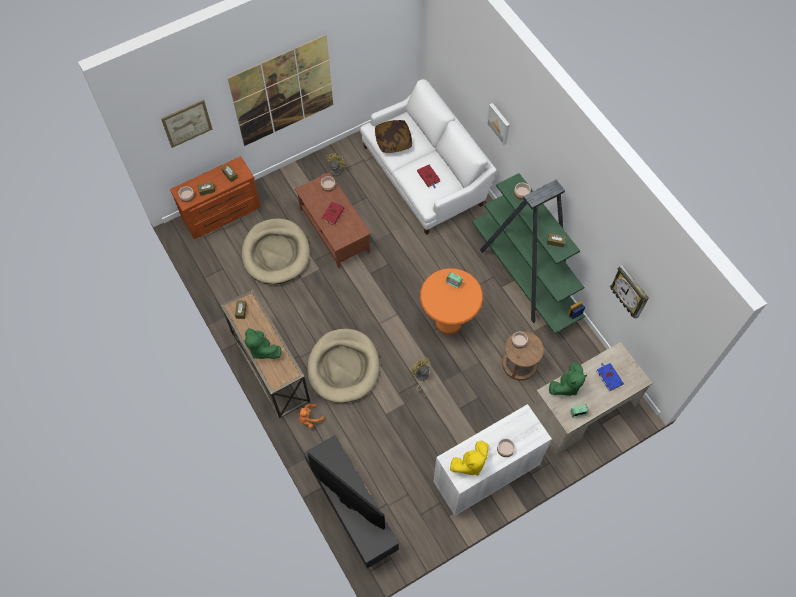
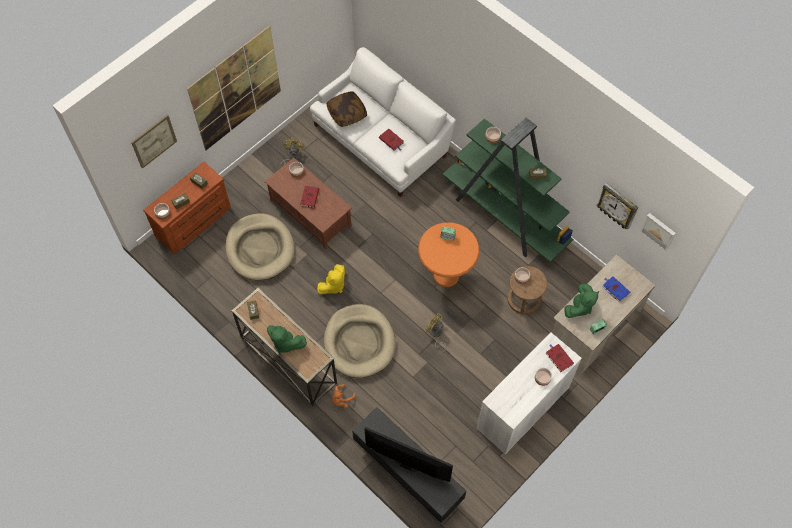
camera: 15 degrees left, 0 degrees up
yellow plush toy [450,441,488,476] -> yellow plush toy moved to [317,264,345,294]
picture [487,103,510,145] -> picture moved to [640,213,676,251]
none -> red book [546,344,574,372]

